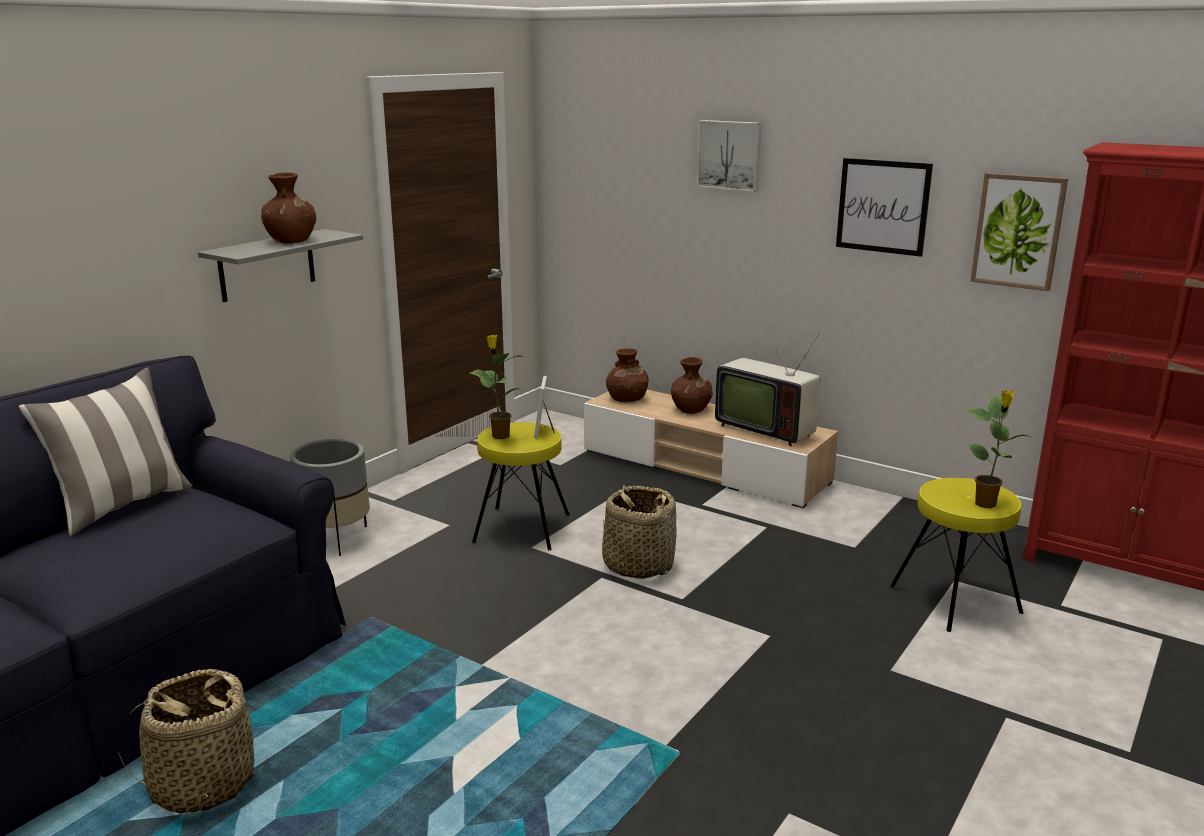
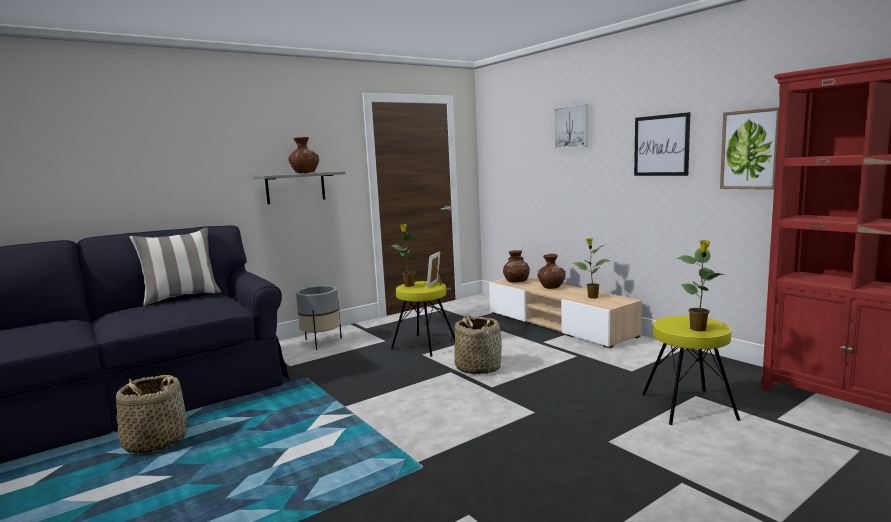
camera: 20 degrees right, 10 degrees down
television [715,326,820,446] -> potted plant [572,238,610,299]

